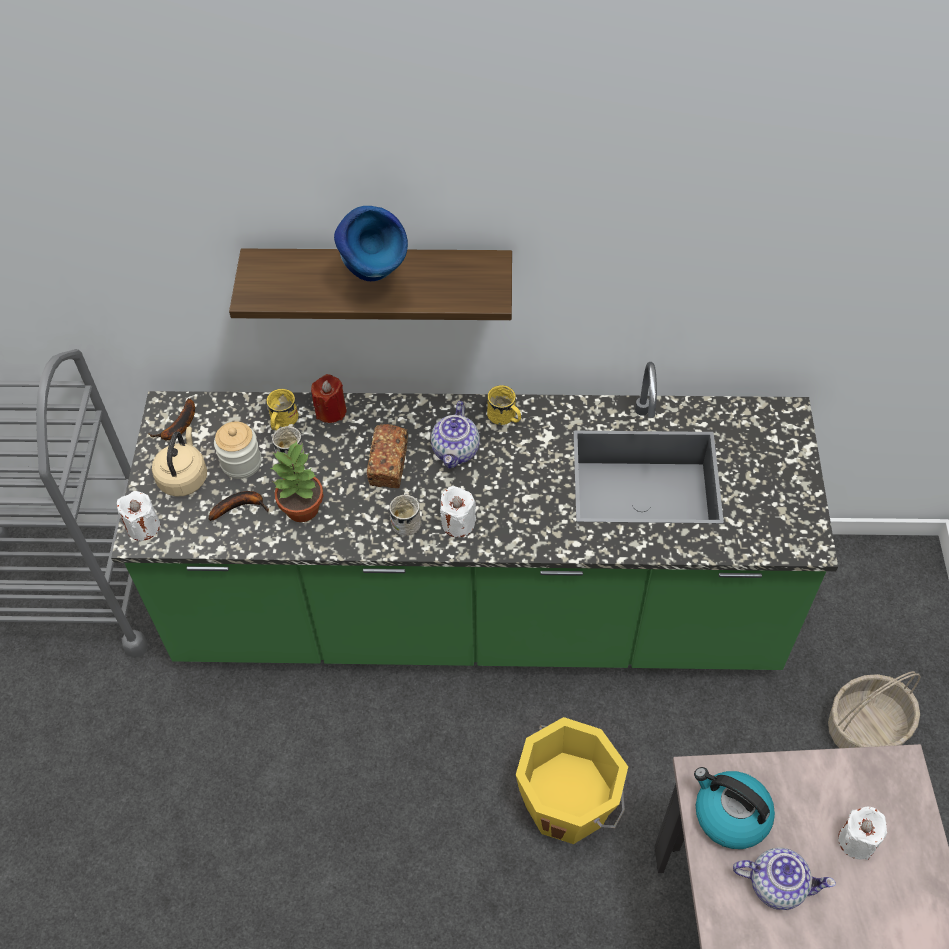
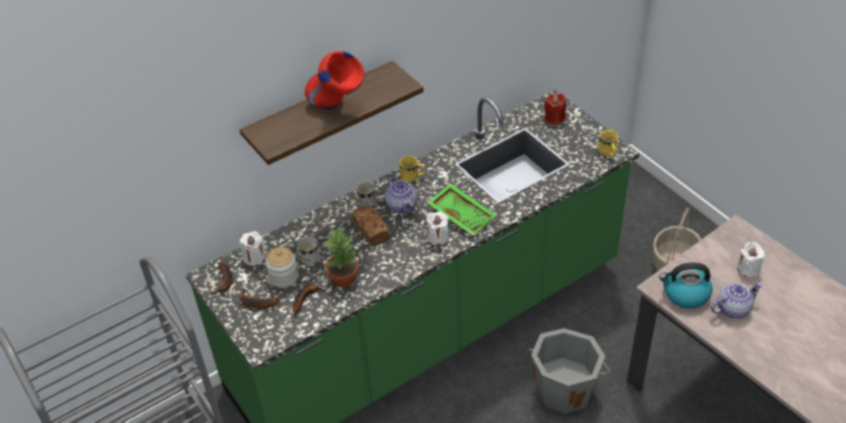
camera: 35 degrees left, 10 degrees down
white candle [117,491,160,541] -> white candle moved to [240,231,266,266]
beige kettle [152,427,207,497] -> banana [240,288,279,308]
yellow mug [266,389,298,430] -> yellow mug moved to [598,130,618,156]
red candle [311,374,346,423] -> red candle moved to [544,93,566,125]
blue vase [334,206,408,281] -> red vase [305,51,364,109]
white mug [389,492,421,536] -> white mug moved to [356,181,377,207]
yellow bucket [516,717,628,844] -> grey bucket [528,328,610,414]
none -> green tray [427,183,496,236]

